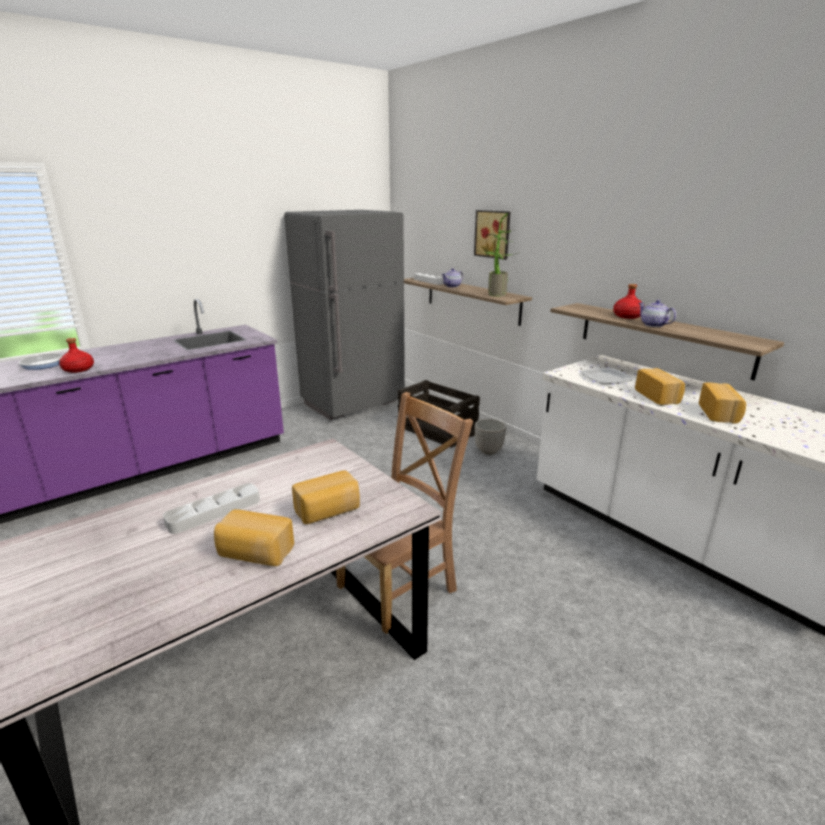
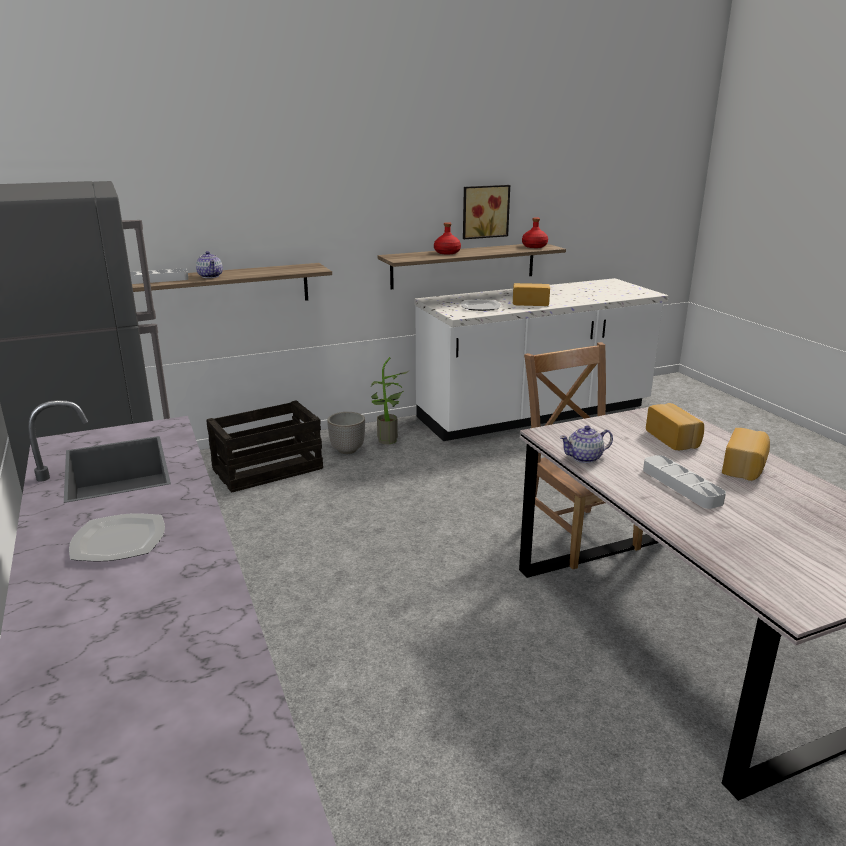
camera: 75 degrees left, 0 degrees up
frying pan [19,351,87,370] -> none
red bottle [59,338,94,373] -> red bottle moved to [522,217,548,248]
picture [474,210,510,260] -> picture moved to [463,185,510,239]
potted plant [479,213,517,297] -> potted plant moved to [371,357,408,445]
teapot [639,300,676,327] -> teapot moved to [559,425,613,463]
bread [699,382,746,424] -> none
none -> plate [69,513,165,561]

